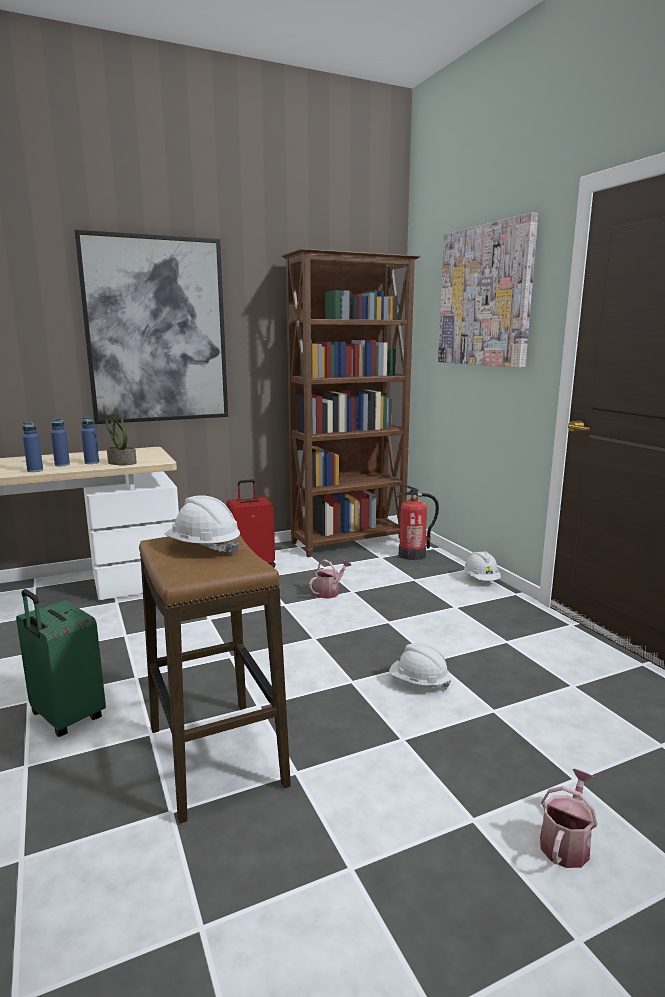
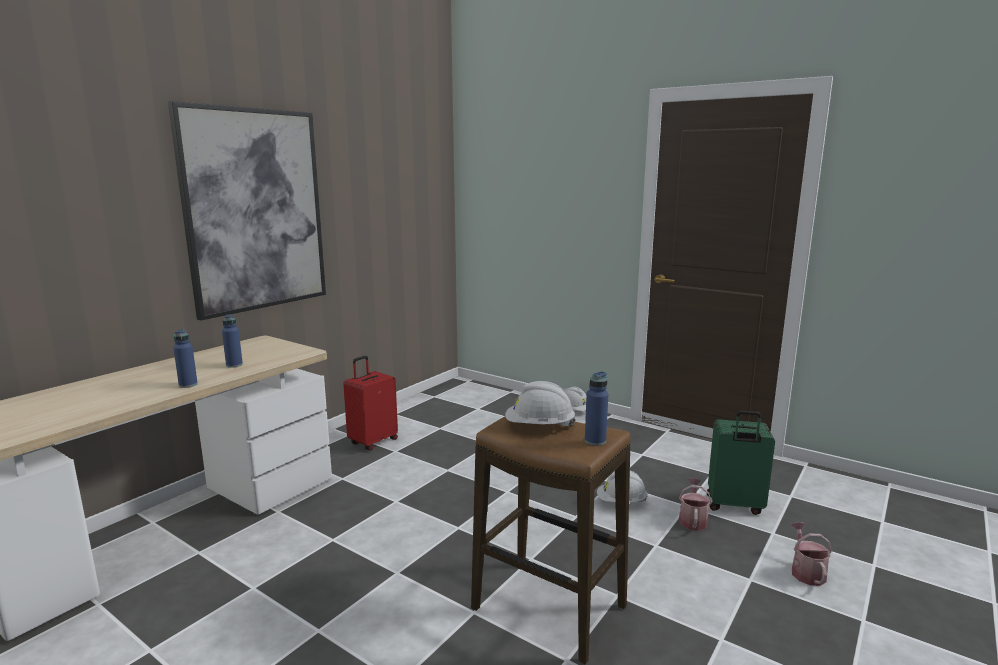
camera: 30 degrees left, 0 degrees up
green suitcase [16,589,106,737] -> green suitcase moved to [707,411,775,515]
blue bottle [51,418,70,467] -> blue bottle moved to [585,371,608,446]
potted plant [106,408,137,465] -> none
brown bookcase [282,249,420,557] -> none
watering can [309,560,352,599] -> watering can moved to [679,478,712,531]
fire extinguisher [397,483,439,560] -> none
picture [438,212,538,368] -> none

